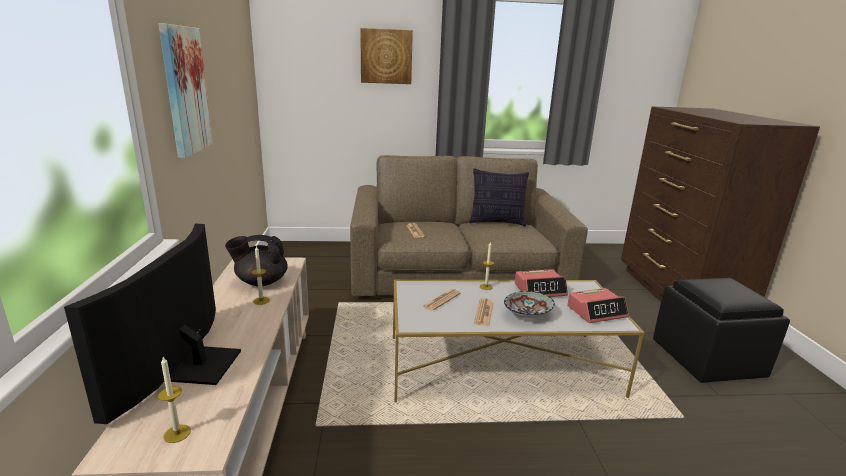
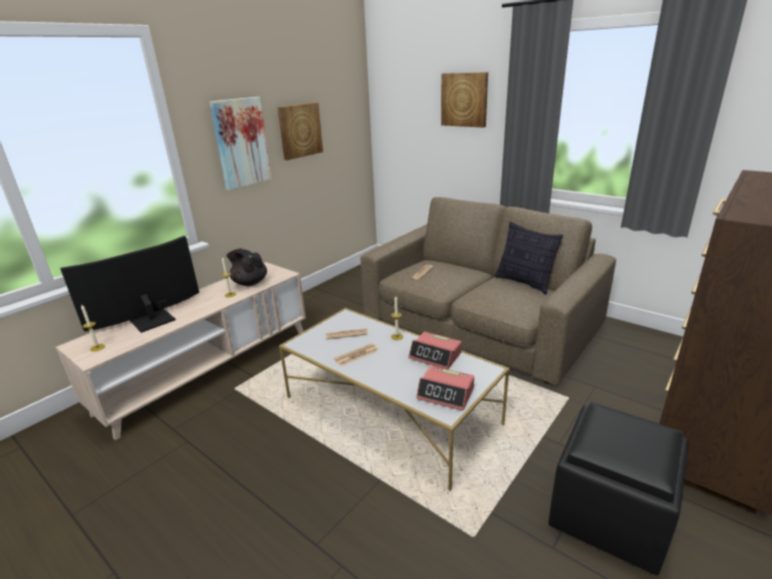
camera: 45 degrees right, 5 degrees up
bowl [504,291,555,318] -> none
none -> picture [277,102,323,160]

